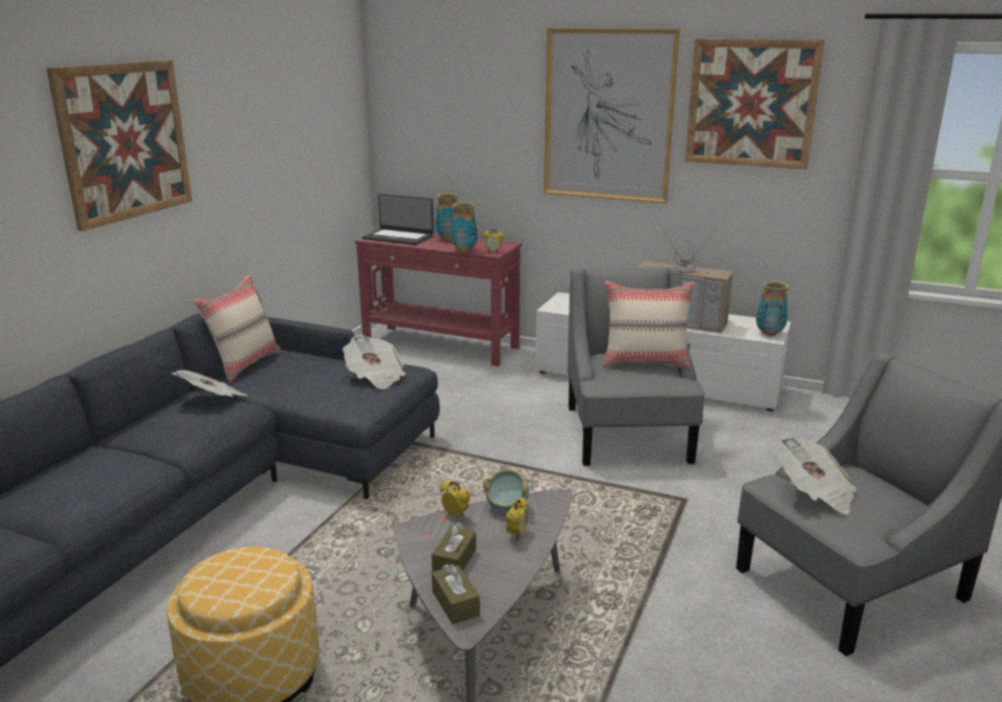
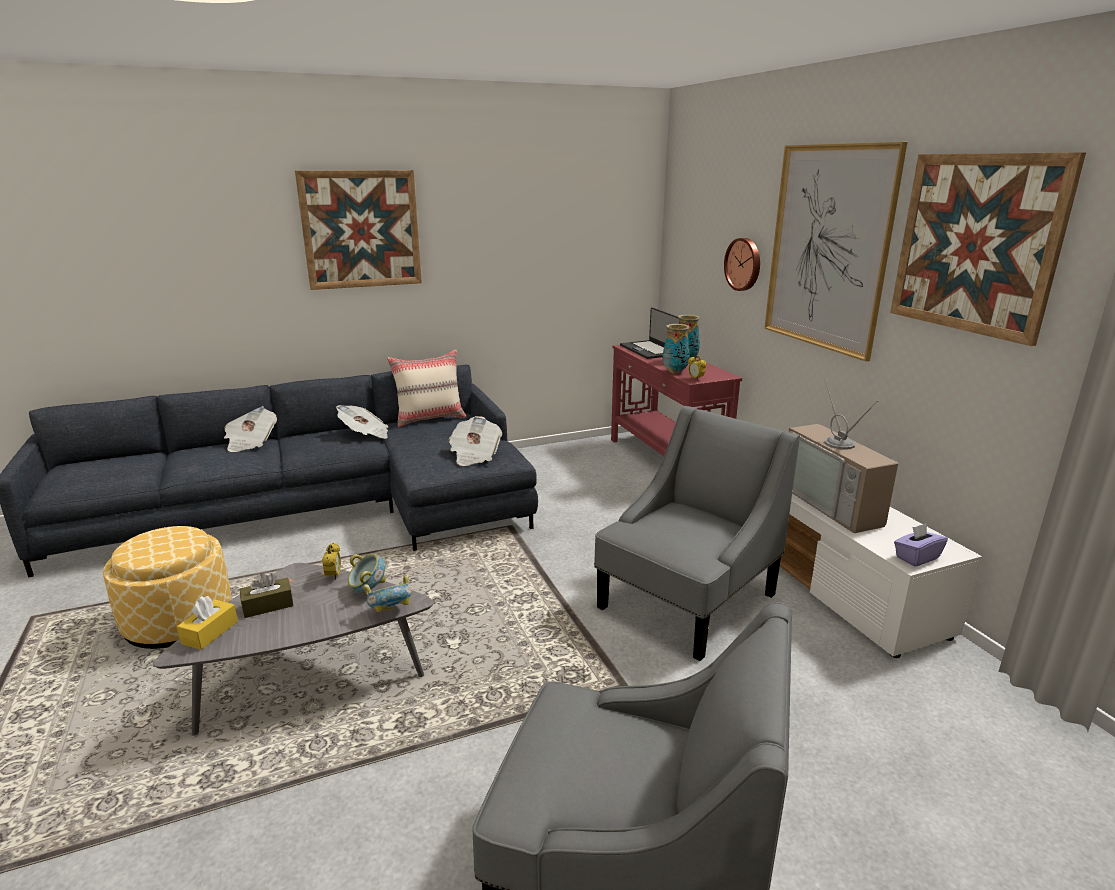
camera: 45 degrees right, 0 degrees up
brown tissue box [432,564,480,624] -> yellow tissue box [177,596,238,650]
alarm clock [506,497,529,540] -> none
beige pillow [603,281,694,369] -> none
vase [756,281,789,336] -> purple tissue box [894,523,948,567]
newspaper [778,436,857,514] -> newspaper moved to [224,406,277,452]
none -> bowl [363,575,412,612]
none -> wall clock [724,238,760,291]

